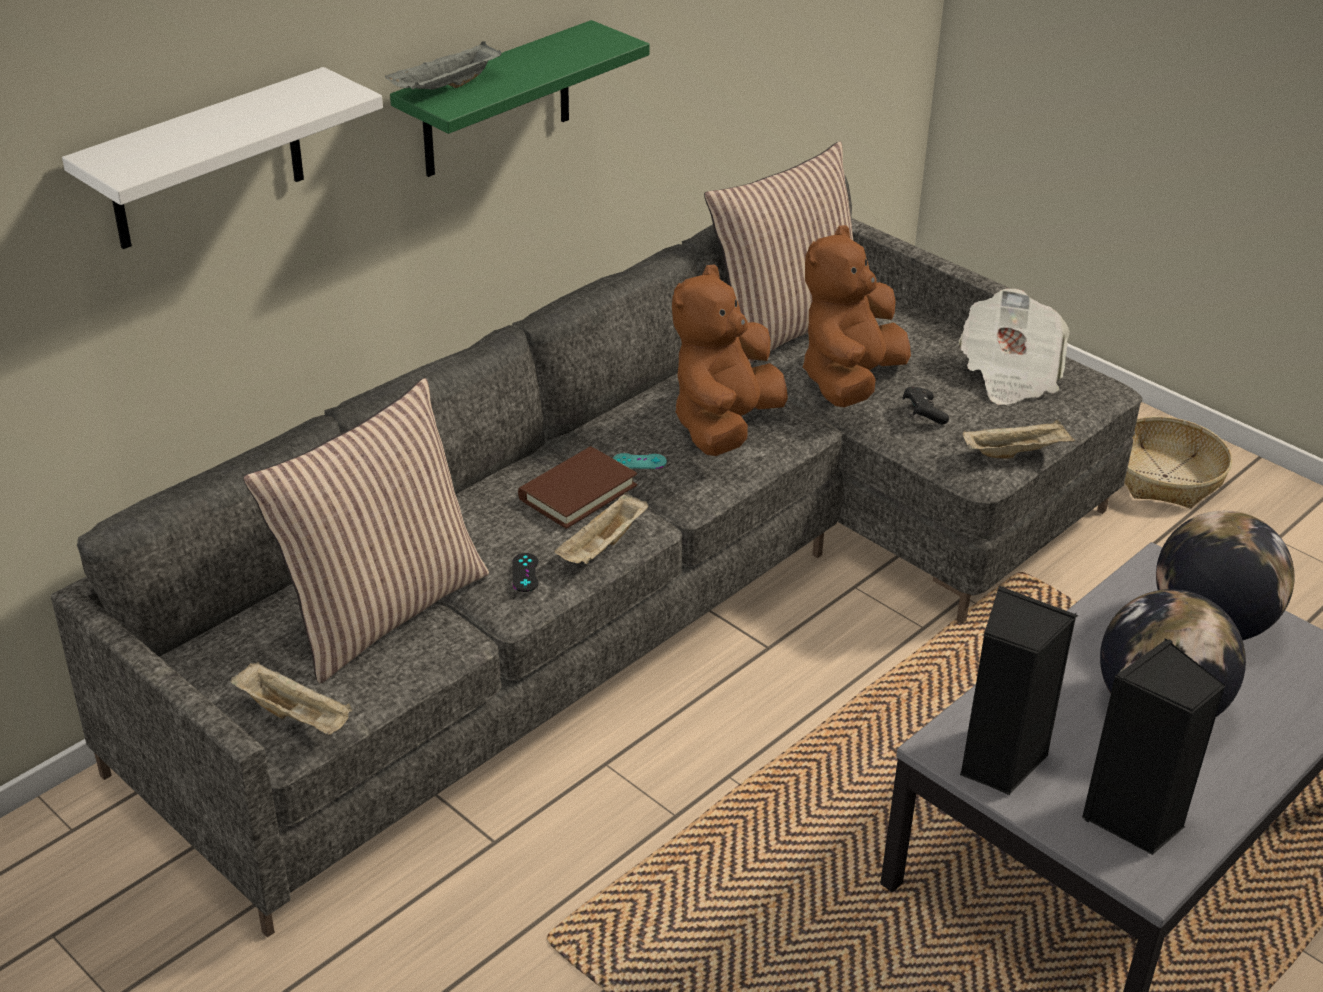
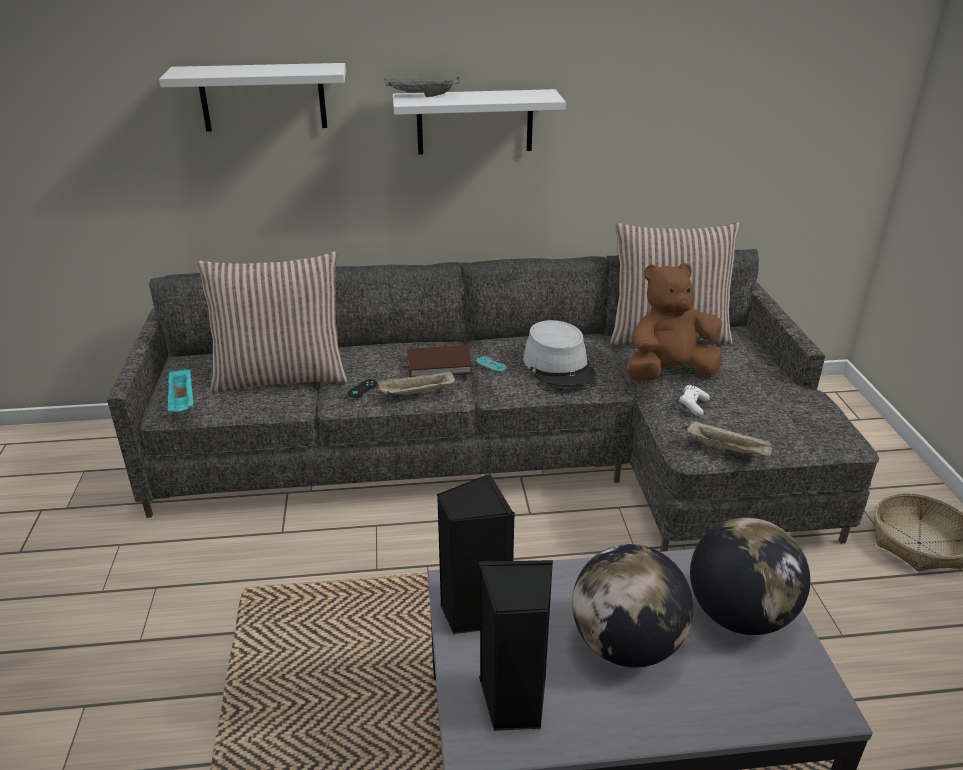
camera: 40 degrees right, 5 degrees down
beige tray [230,662,352,735] -> turquoise tray [168,369,193,412]
green shelf [390,20,650,177] -> white shelf [393,89,566,155]
brown plush toy [672,264,788,456] -> grey hat [523,320,596,386]
black game controller [902,387,949,425] -> white game controller [679,385,710,416]
newspaper [959,288,1070,405] -> none

